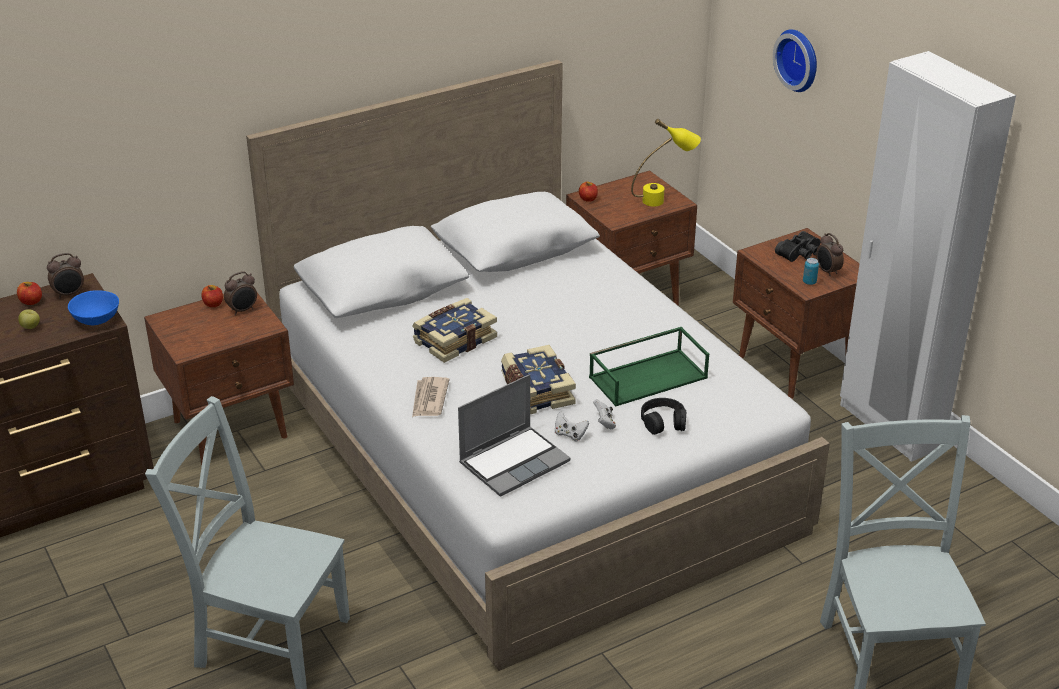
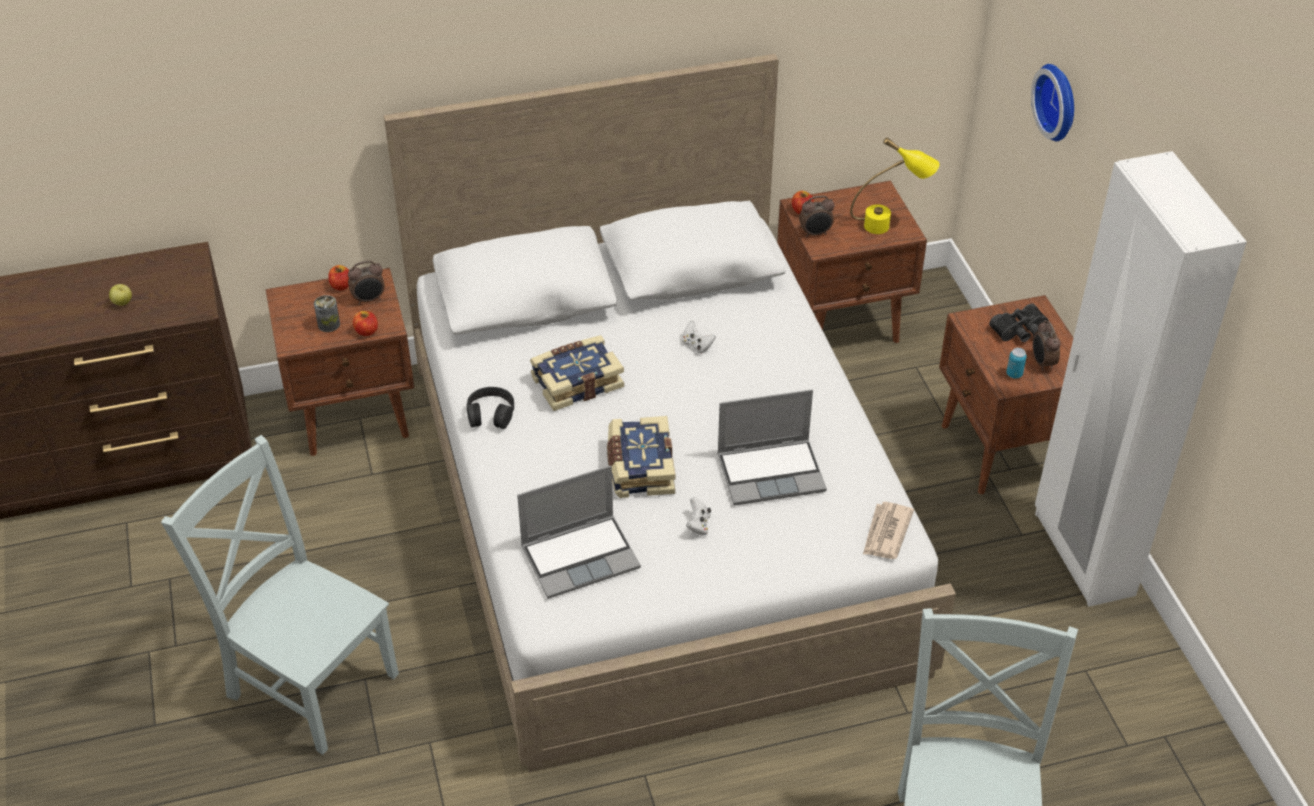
camera: 15 degrees right, 10 degrees up
apple [17,282,42,305] -> apple moved to [353,311,378,336]
alarm clock [47,253,84,299] -> alarm clock moved to [799,195,835,237]
blue bowl [68,290,119,325] -> none
newspaper [412,377,450,417] -> newspaper moved to [863,502,914,559]
white game controller [555,411,589,441] -> white game controller moved to [682,321,716,354]
green tray [589,327,709,407] -> laptop [717,390,827,505]
black headphones [641,398,686,435] -> black headphones moved to [467,387,514,429]
none -> can [314,295,340,332]

